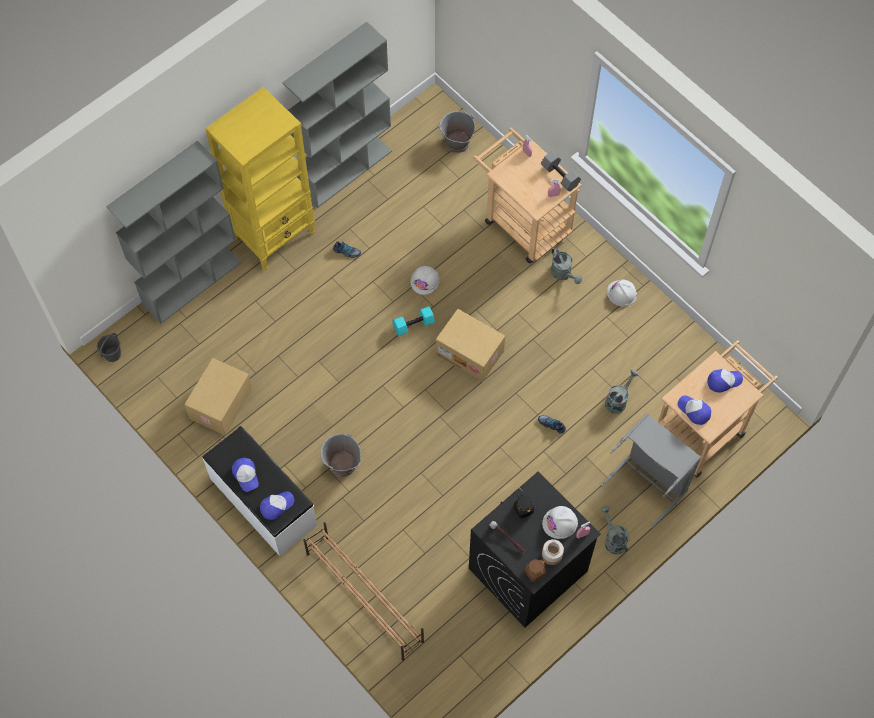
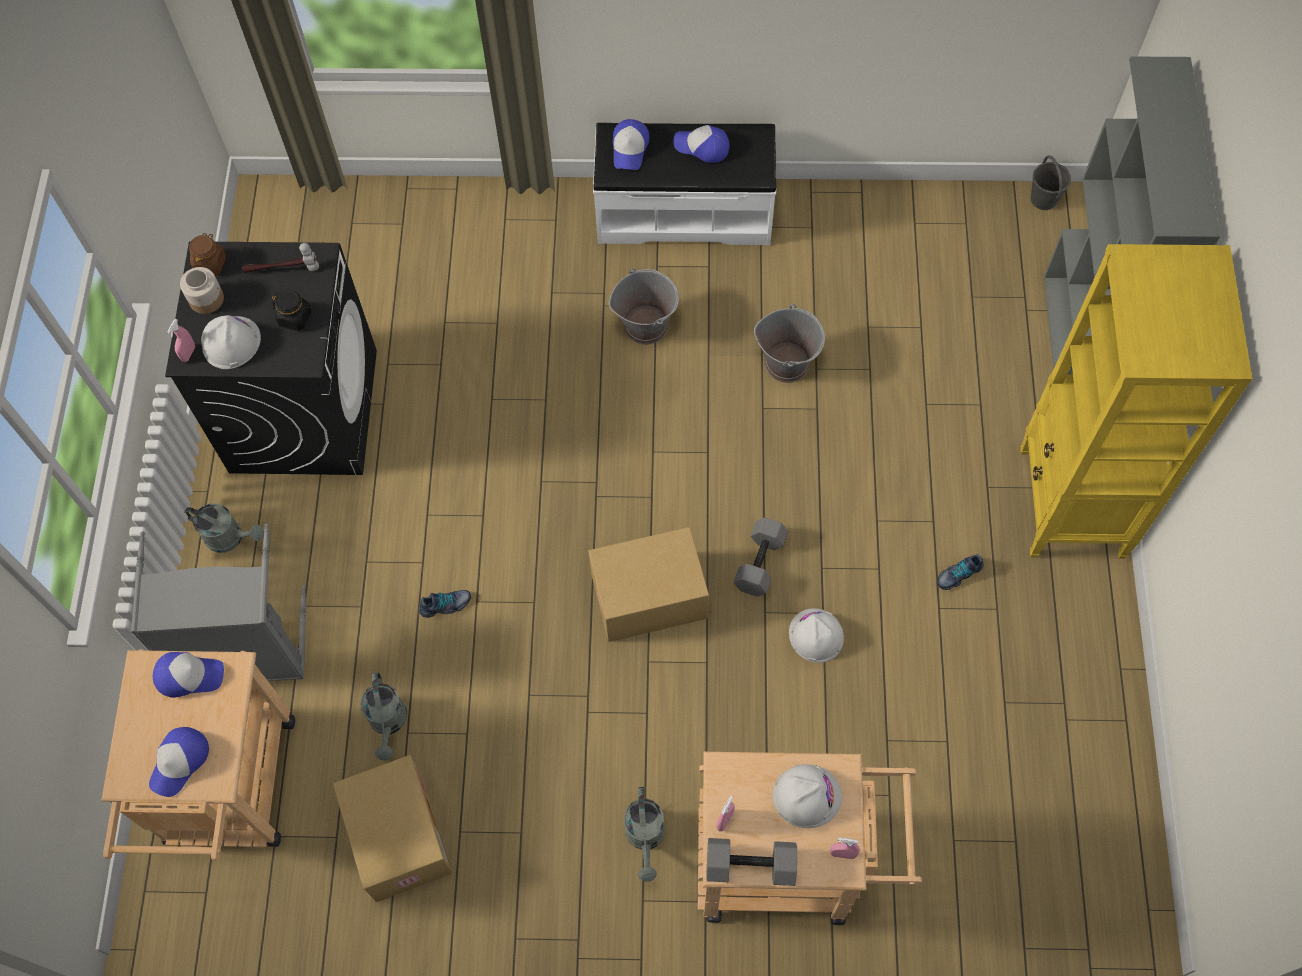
camera: 135 degrees right, 0 degrees up
cardboard box [184,358,252,435] -> cardboard box moved to [333,755,453,902]
grey bookcase [282,22,392,208] -> none
brown shoe rack [303,522,424,660] -> none
turquoise dumbbell [392,306,435,336] -> grey dumbbell [733,517,788,597]
grey bucket [439,111,475,153] -> grey bucket moved to [754,304,825,383]
grey watering can [551,248,582,284] -> grey watering can turned 105 degrees counterclockwise [624,787,665,882]
white hard hat [607,280,637,307] -> white hard hat moved to [773,764,842,828]

